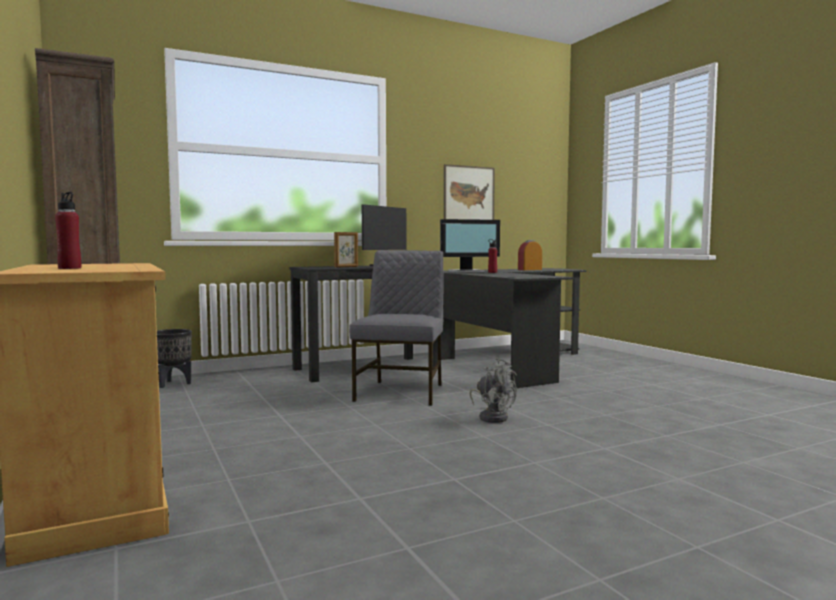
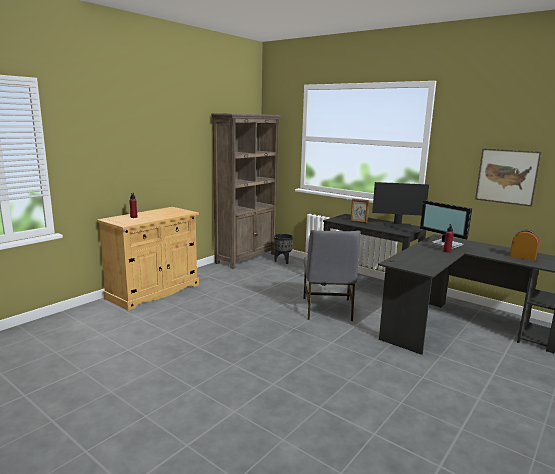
camera: 65 degrees right, 10 degrees up
grey chair [349,250,444,406] -> grey chair turned 105 degrees clockwise [304,230,361,321]
grey fan [469,358,517,423] -> none

